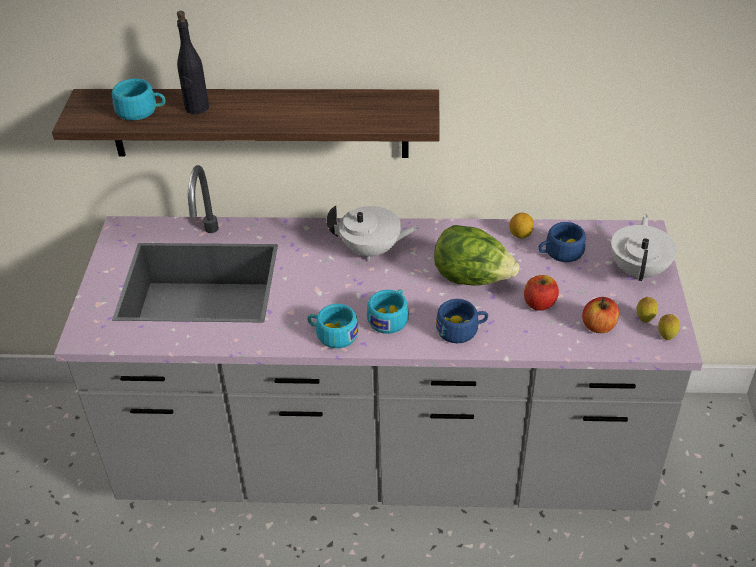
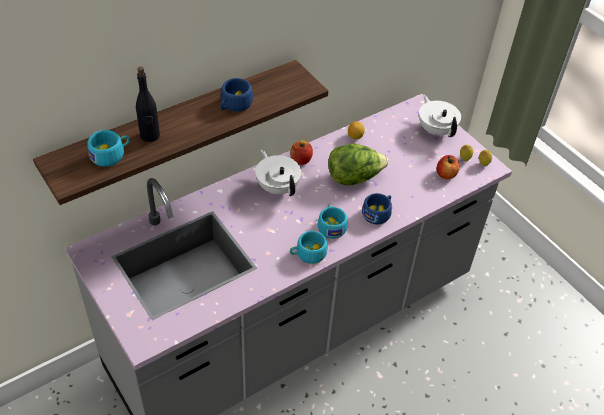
camera: 40 degrees left, 5 degrees up
white teapot [327,206,419,261] -> white teapot turned 90 degrees counterclockwise [255,149,301,196]
apple [524,275,559,311] -> apple moved to [291,140,313,165]
blue cup [538,222,586,262] -> blue cup moved to [220,78,253,112]

